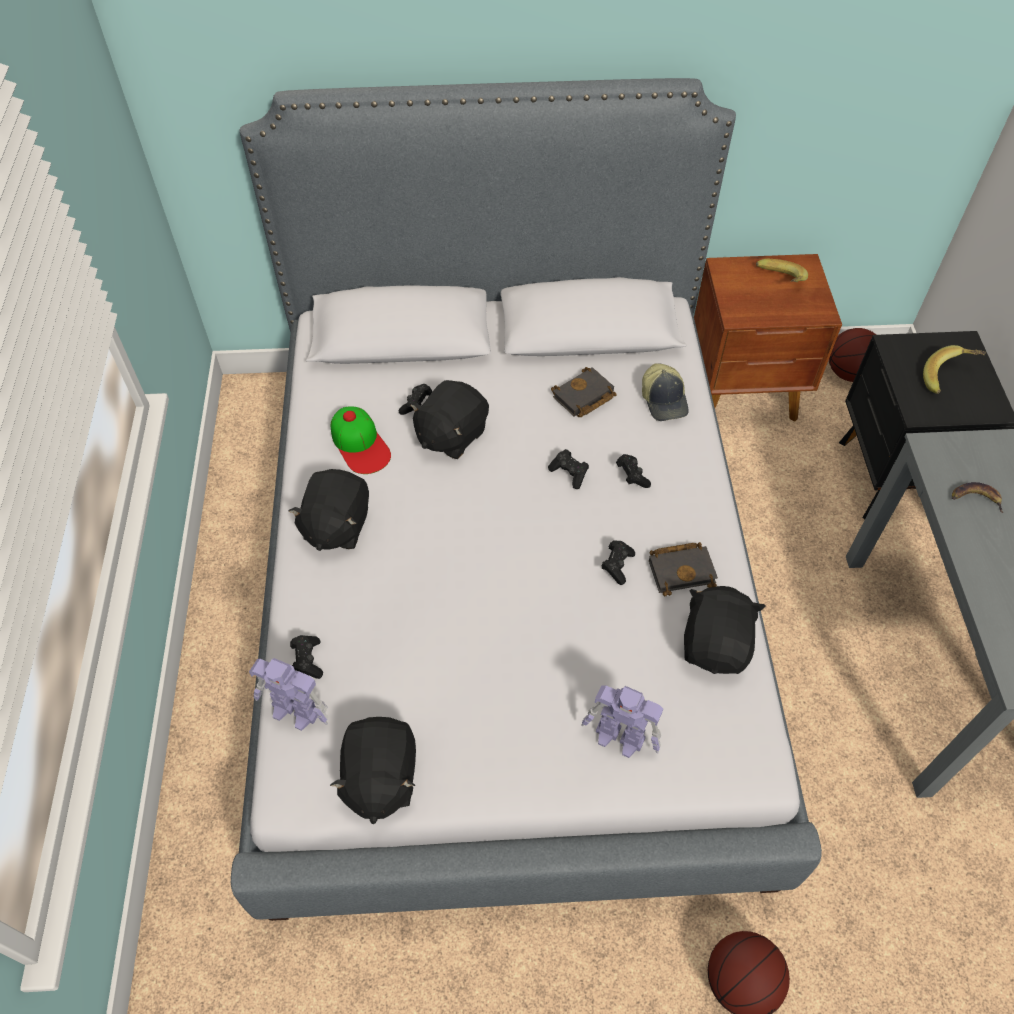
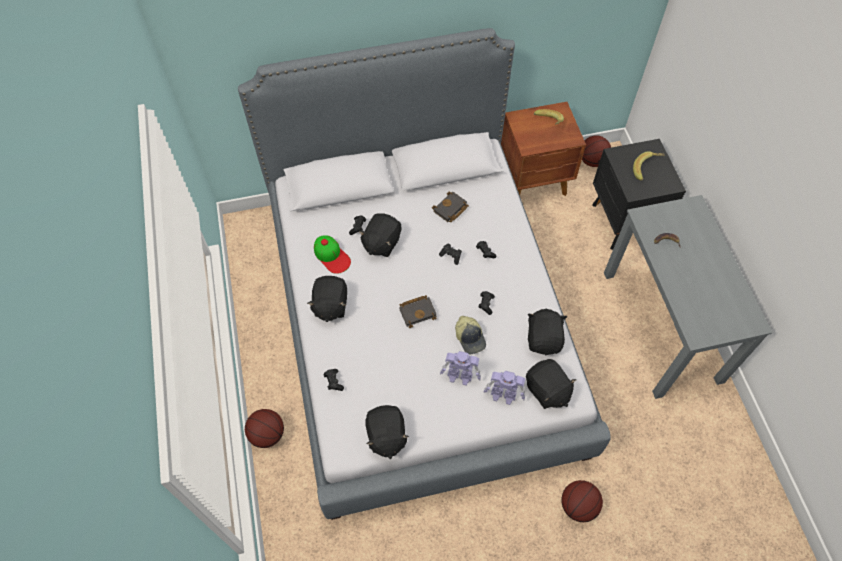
camera: 10 degrees left, 5 degrees up
toy robot [249,658,328,731] -> toy robot moved to [440,351,481,386]
cap [642,363,689,421] -> cap moved to [455,316,486,354]
black book [649,542,718,596] -> black book moved to [399,295,437,328]
none -> basketball [245,409,284,448]
none -> black plush toy [526,359,577,409]

